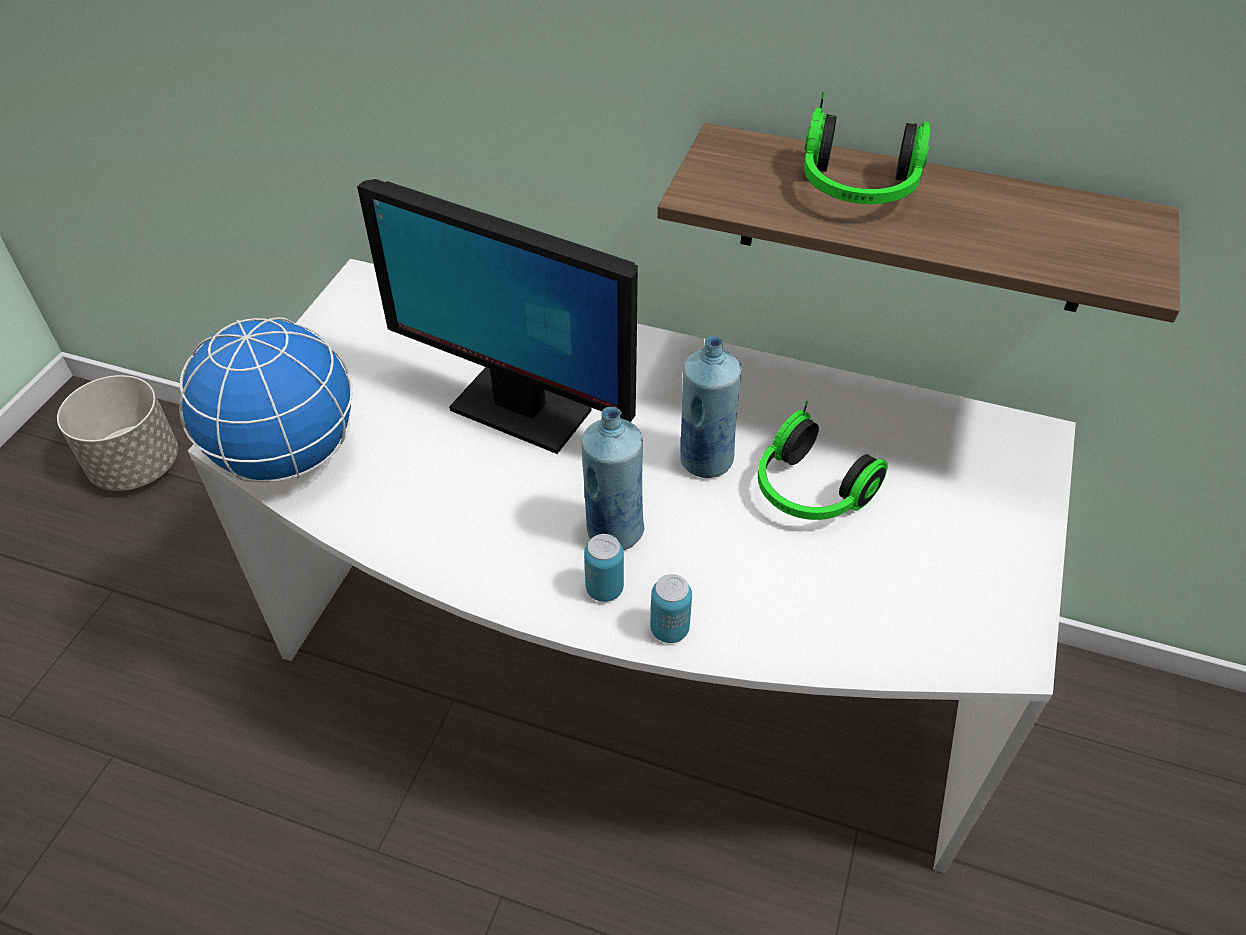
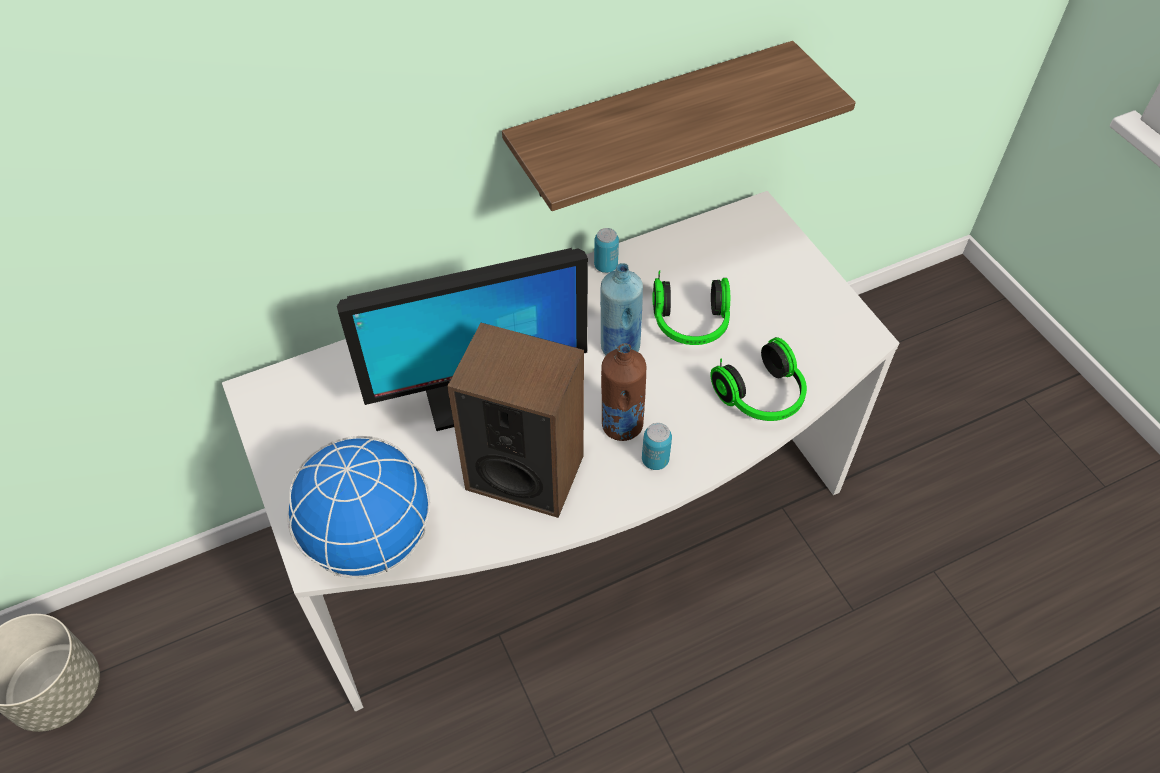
camera: 45 degrees left, 5 degrees up
blue bottle [581,407,644,550] -> brown bottle [601,343,646,441]
can [650,574,692,643] -> can moved to [594,228,619,273]
headphones [804,92,930,204] -> headphones moved to [710,337,807,421]
none -> speaker [447,323,584,518]

